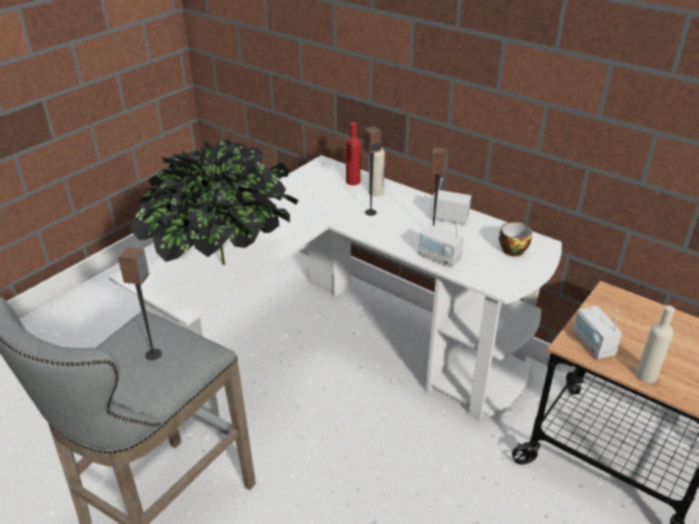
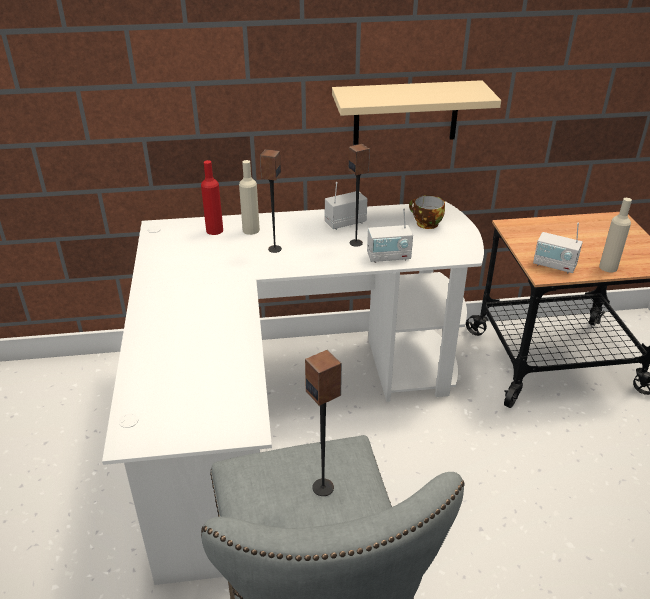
camera: 45 degrees left, 0 degrees up
potted plant [130,139,298,265] -> none
none -> beige shelf [332,80,501,145]

